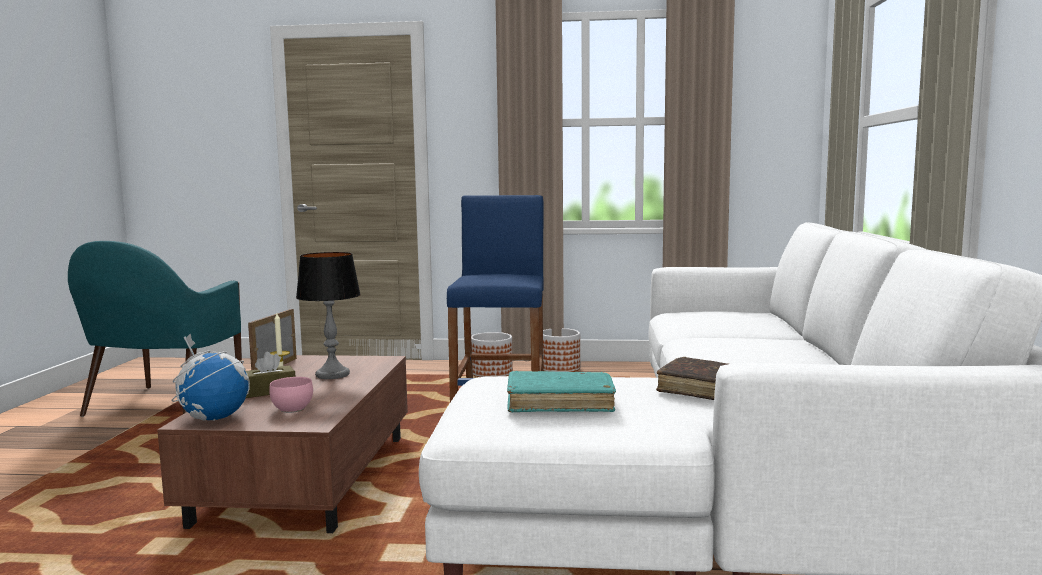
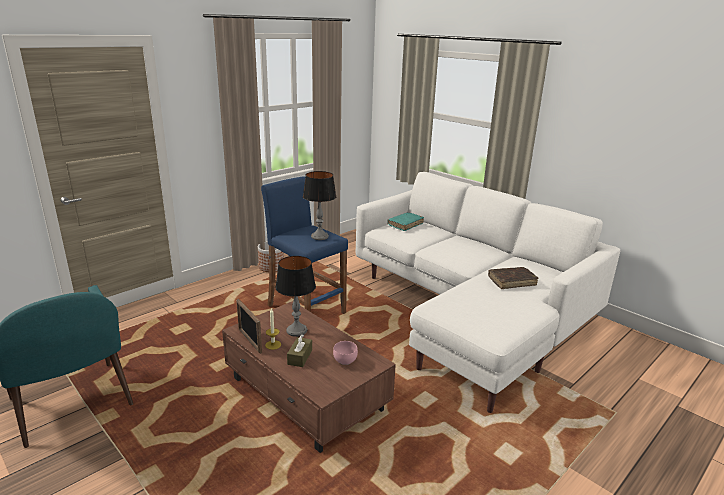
camera: 50 degrees left, 15 degrees up
globe [171,333,250,421] -> none
planter [471,332,513,377] -> none
turquoise book [507,371,616,413] -> turquoise book moved to [388,213,424,231]
none -> table lamp [303,171,336,240]

